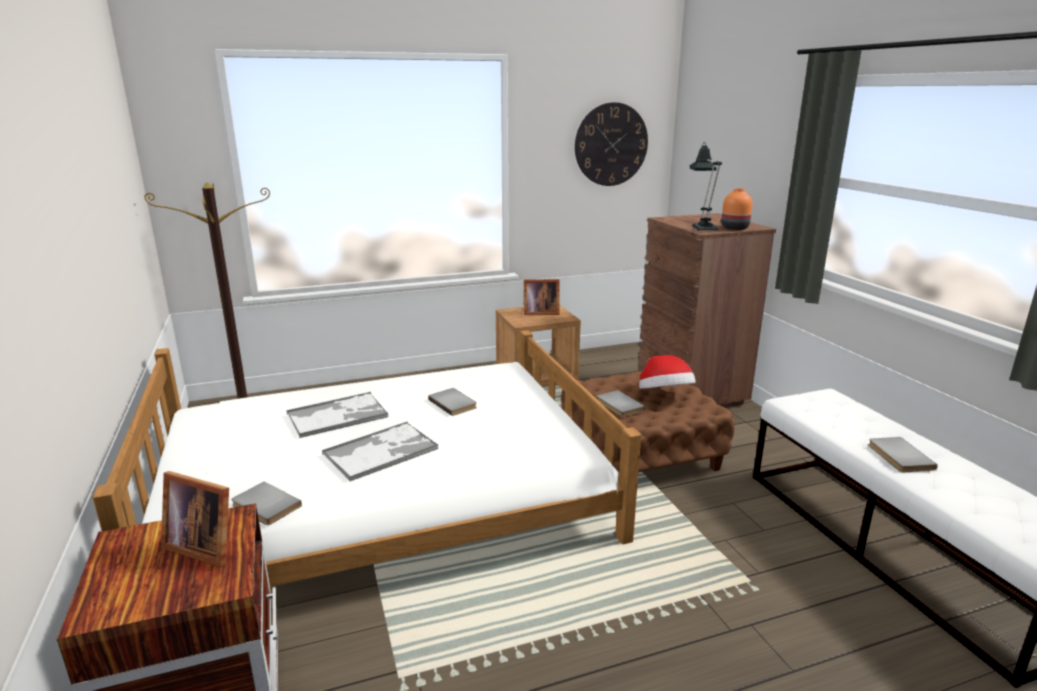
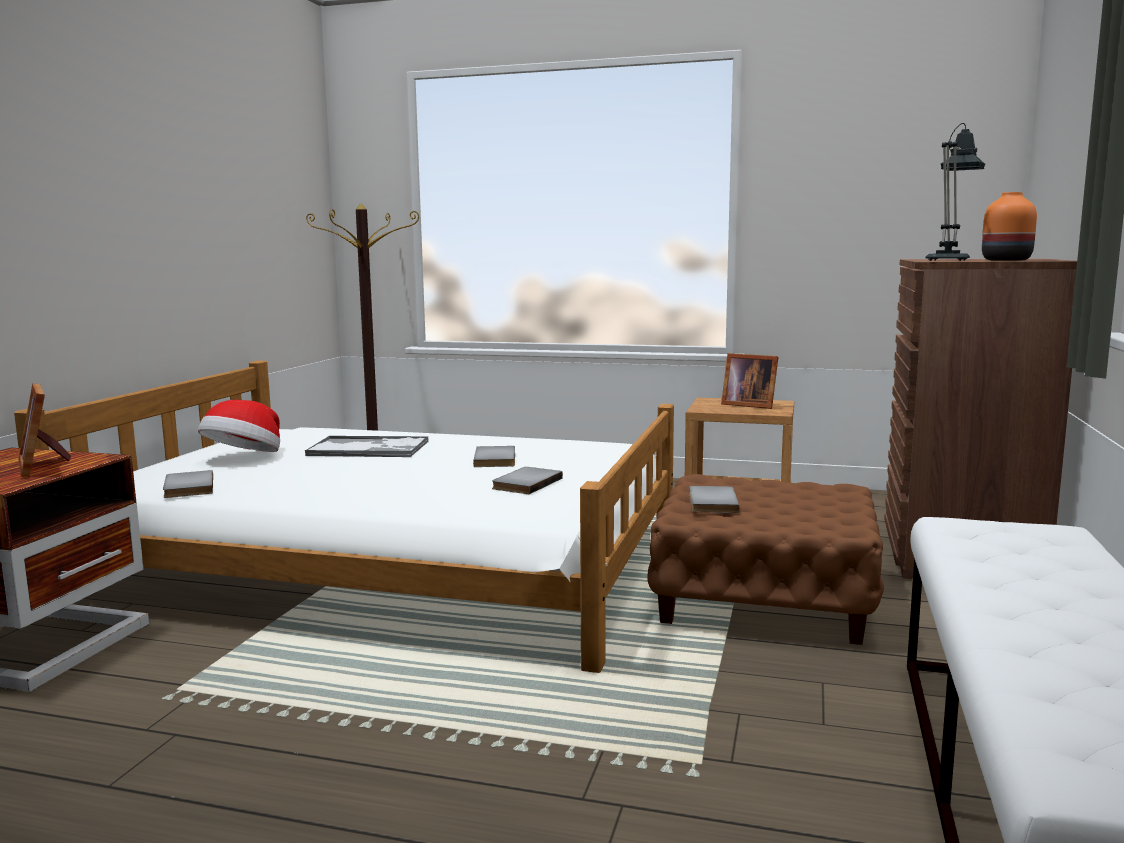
camera: 35 degrees right, 10 degrees down
tray [322,421,439,482] -> none
wall clock [575,102,648,186] -> none
hat [639,355,695,389] -> hat moved to [198,400,280,452]
grey book [868,437,938,472] -> grey book moved to [492,467,563,494]

